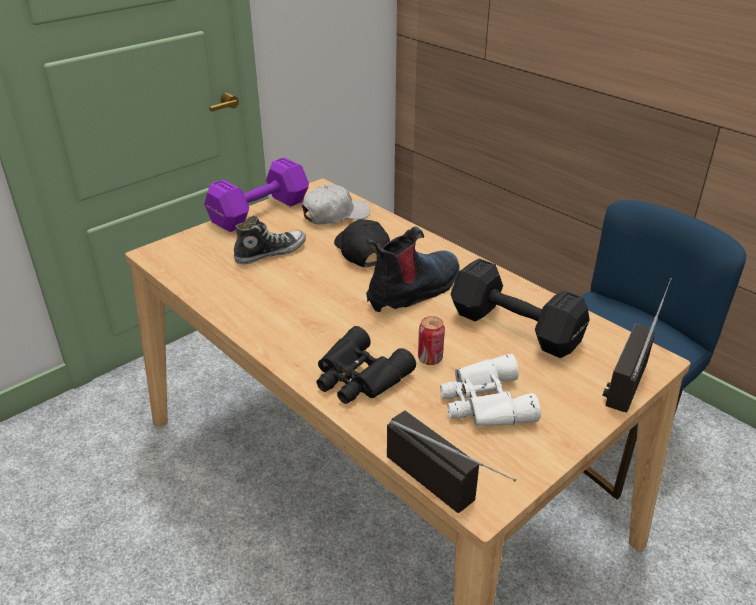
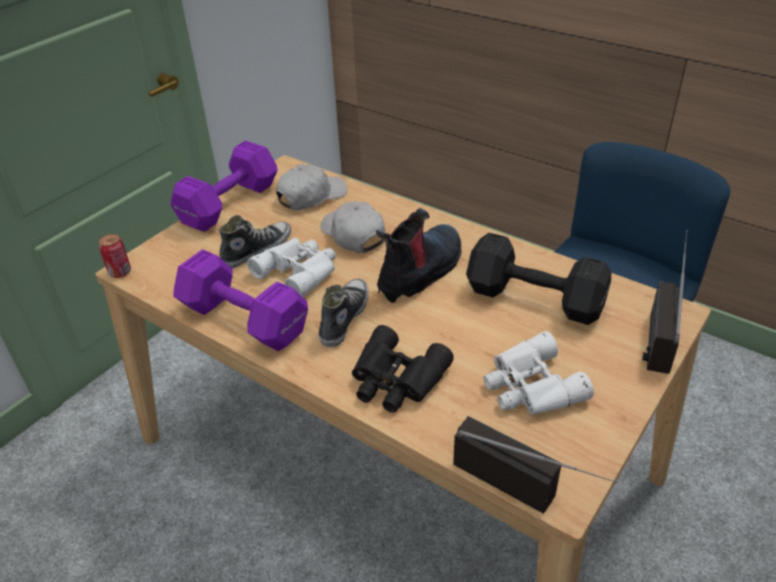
camera: 10 degrees left, 5 degrees up
black cap [334,219,390,267] -> white cap [320,201,385,253]
can [418,316,445,365] -> can moved to [99,234,131,278]
none -> purple dumbbell [173,249,308,351]
none -> white binoculars [247,238,336,297]
none -> shoe [319,279,369,347]

